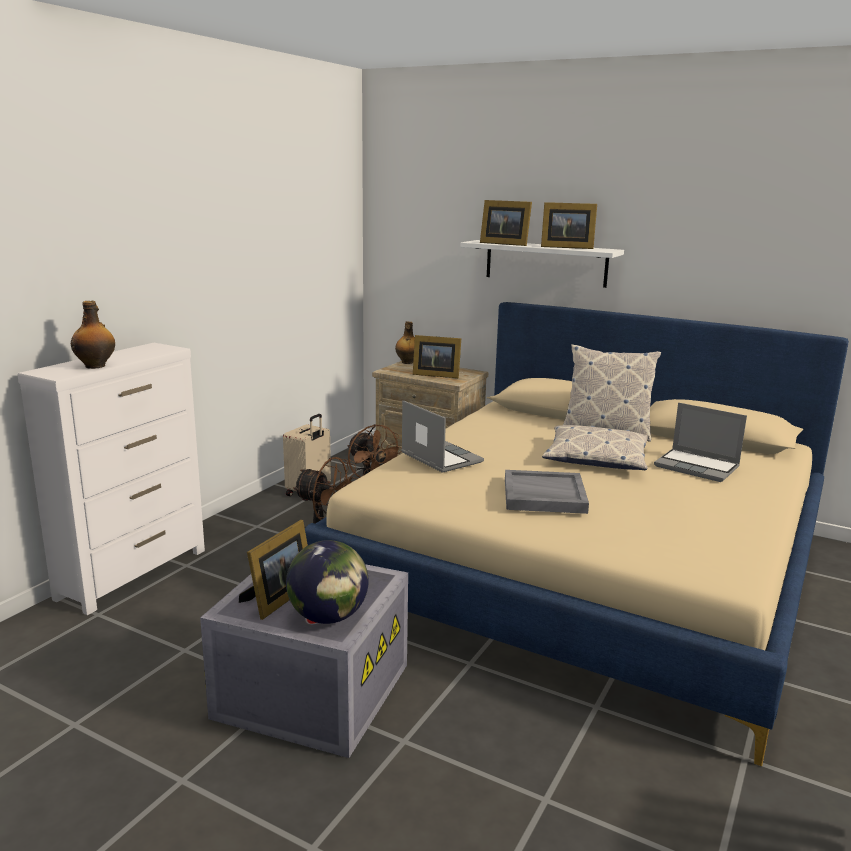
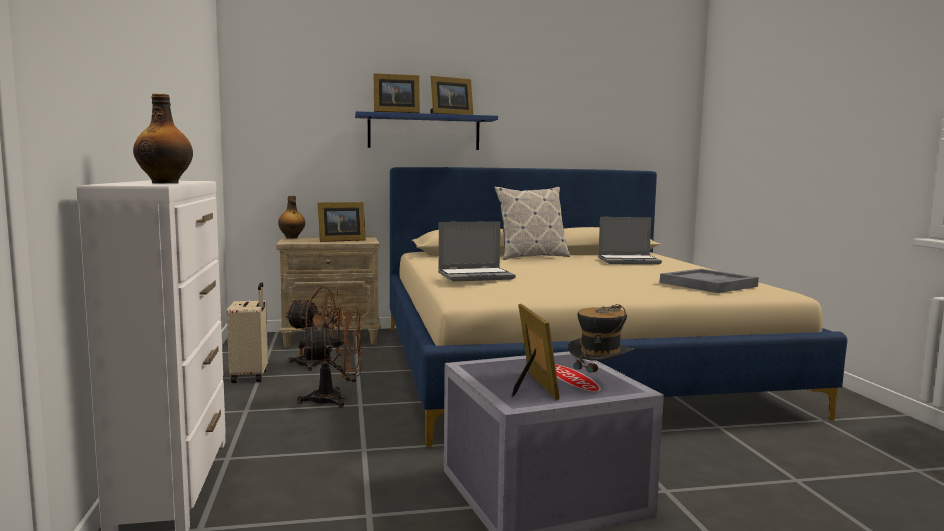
camera: 40 degrees left, 10 degrees down
globe [286,540,369,624] -> hat [568,304,634,393]
laptop [401,400,484,473] -> laptop turned 150 degrees clockwise [438,221,516,282]
white shelf [460,240,624,288] -> blue shelf [355,111,498,150]
grey tray [505,470,589,514] -> grey tray moved to [660,269,759,293]
pillow [542,425,649,470] -> none

